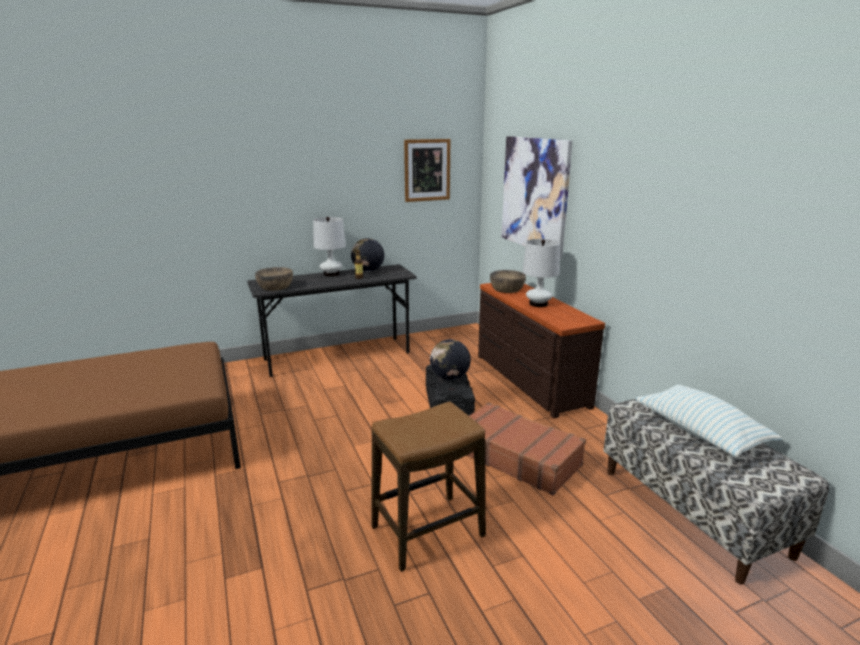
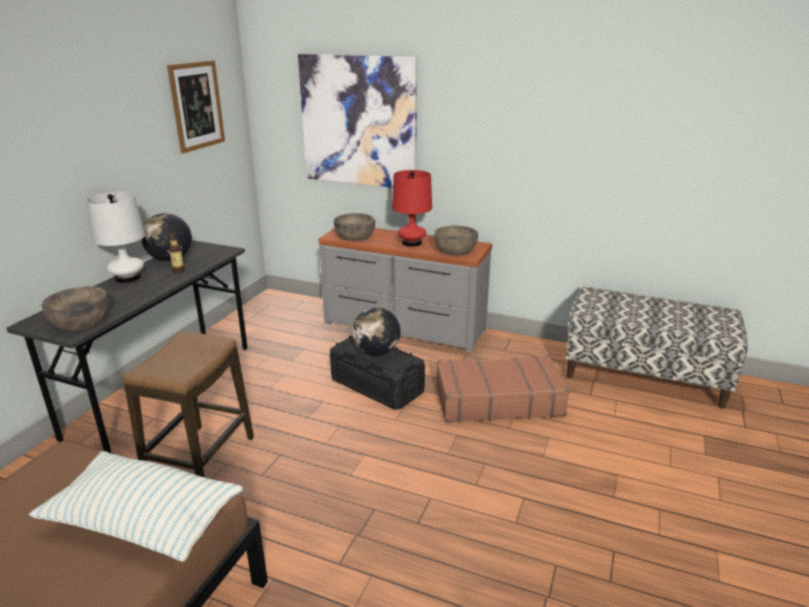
camera: 45 degrees left, 5 degrees up
stool [371,401,486,572] -> stool moved to [123,331,254,477]
brown dresser [478,283,605,418] -> grey dresser [318,228,492,352]
white table lamp [522,239,560,307] -> red table lamp [392,170,432,246]
pillow [635,385,782,457] -> pillow moved to [29,451,243,562]
none -> brown bowl [434,225,478,256]

